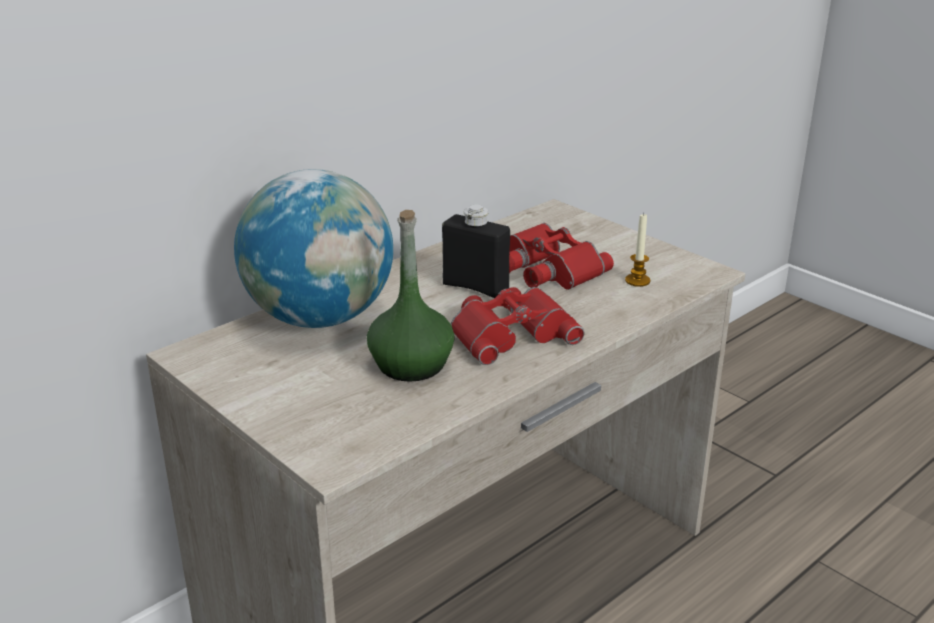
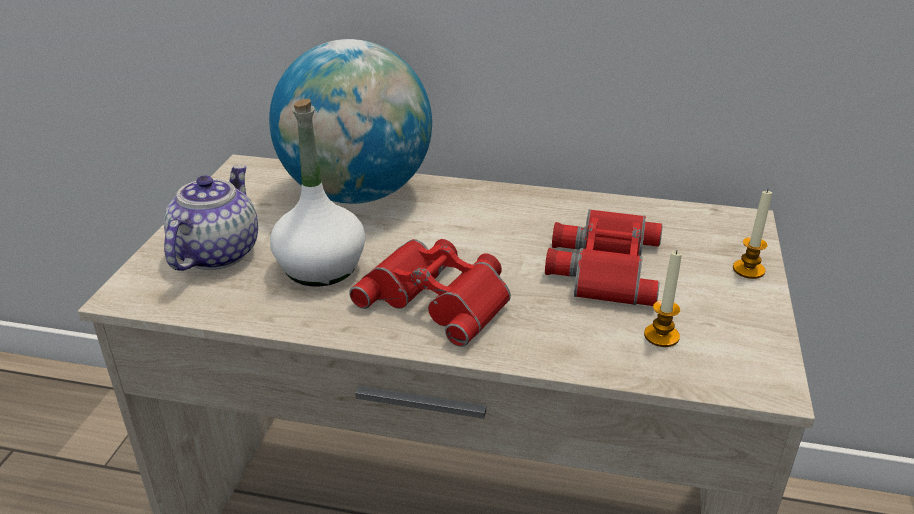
camera: 55 degrees right, 5 degrees up
green bottle [367,210,455,382] -> white bottle [270,99,366,286]
black bottle [442,205,510,298] -> none
none -> teapot [164,165,258,271]
none -> candle [733,190,772,279]

